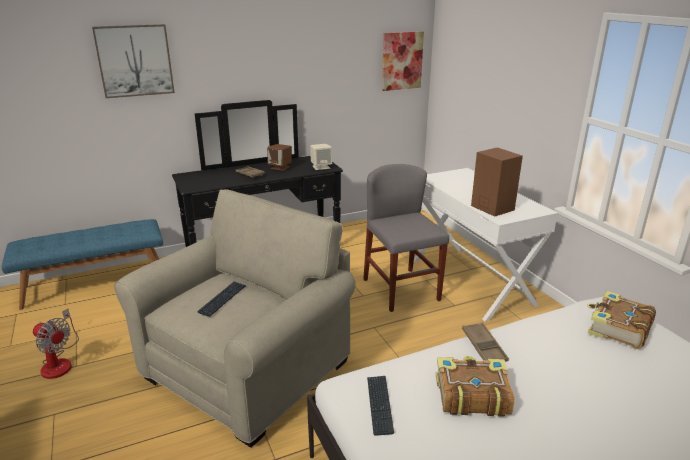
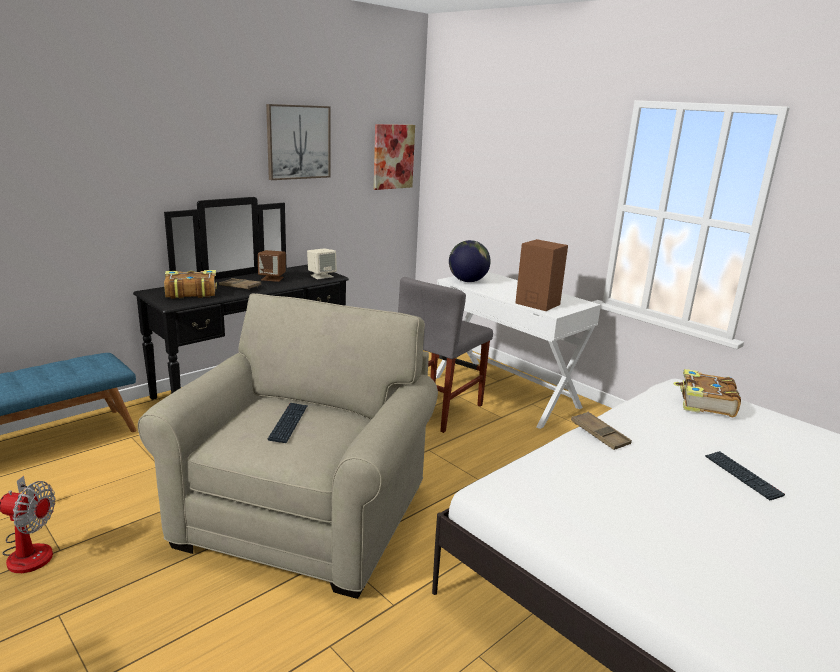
camera: 20 degrees left, 5 degrees down
picture [92,24,175,98] -> picture moved to [266,104,331,180]
grey chair [363,164,449,312] -> grey chair turned 105 degrees counterclockwise [398,277,493,433]
keyboard [367,376,394,436] -> keyboard moved to [705,451,785,500]
book [436,356,515,417] -> book moved to [164,270,217,299]
none -> globe [449,240,491,282]

